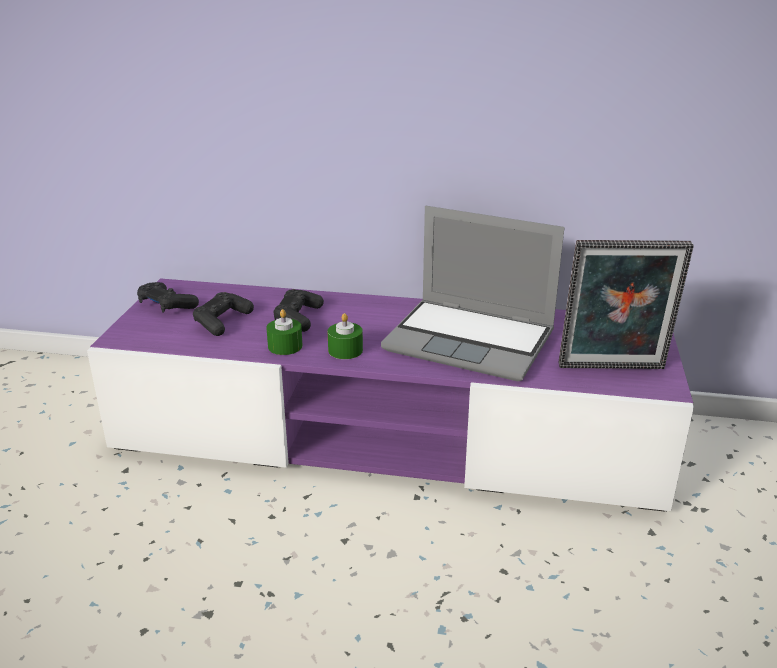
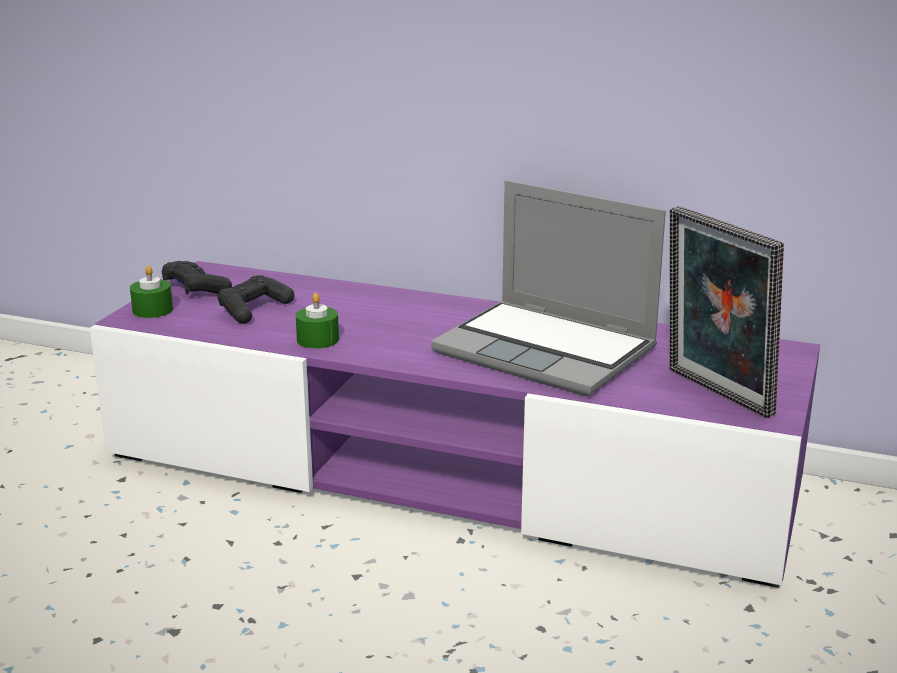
camera: 10 degrees right, 5 degrees down
black game controller [273,289,324,332] -> none
green candle [327,313,363,359] -> green candle moved to [130,265,173,318]
picture frame [559,240,694,369] -> picture frame turned 45 degrees clockwise [669,206,784,418]

